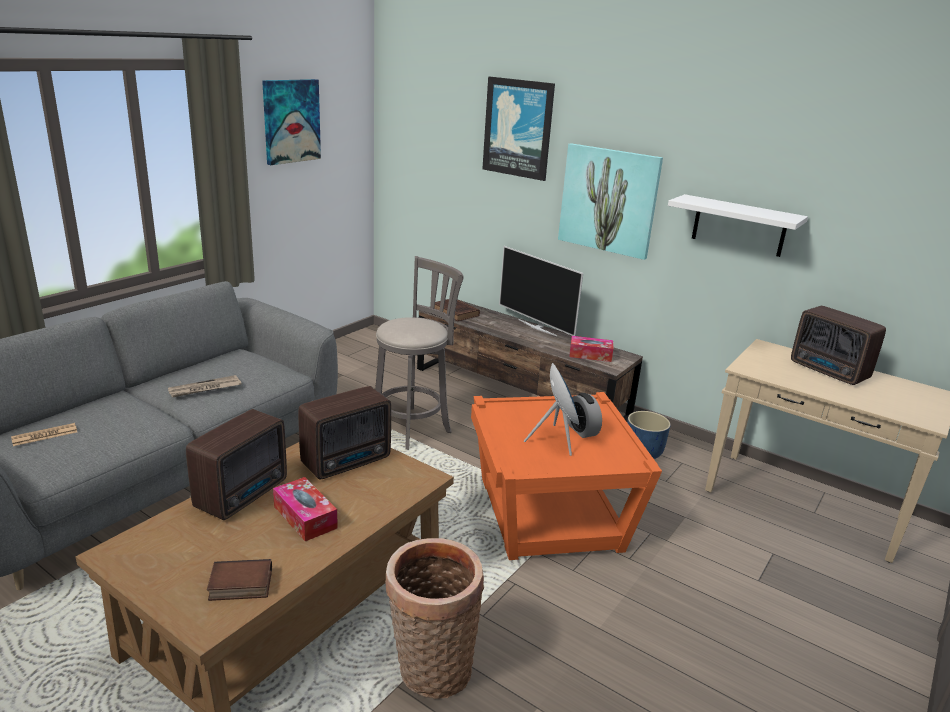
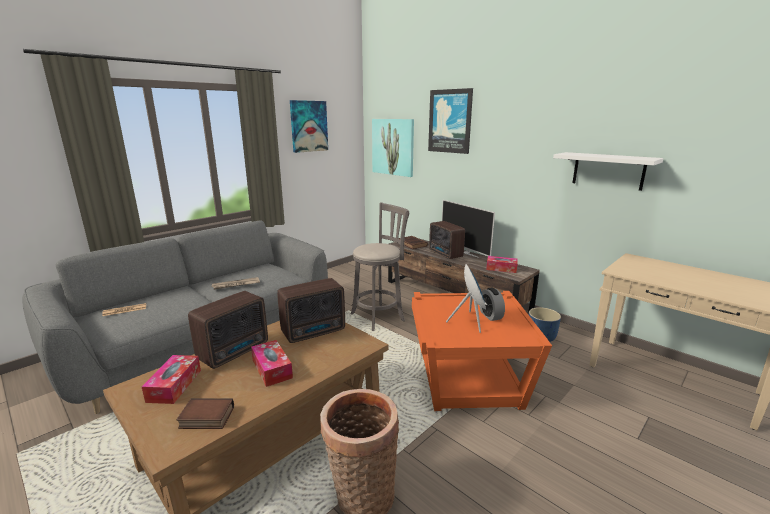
camera: 10 degrees right, 5 degrees down
picture [558,143,663,260] -> picture moved to [372,119,414,177]
radio [791,306,886,385] -> radio moved to [429,221,465,259]
none -> tissue box [142,355,201,404]

